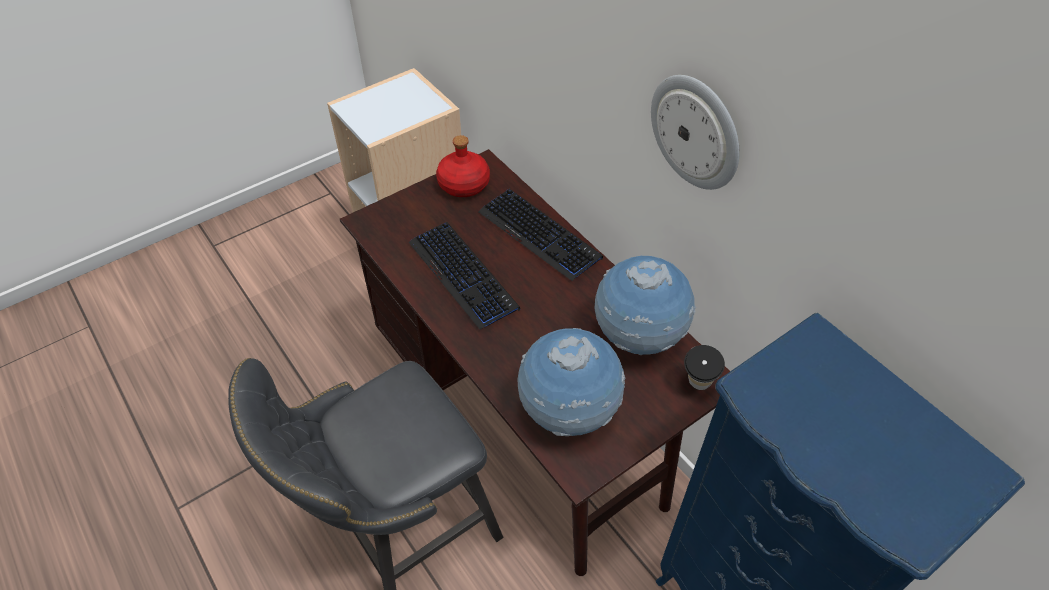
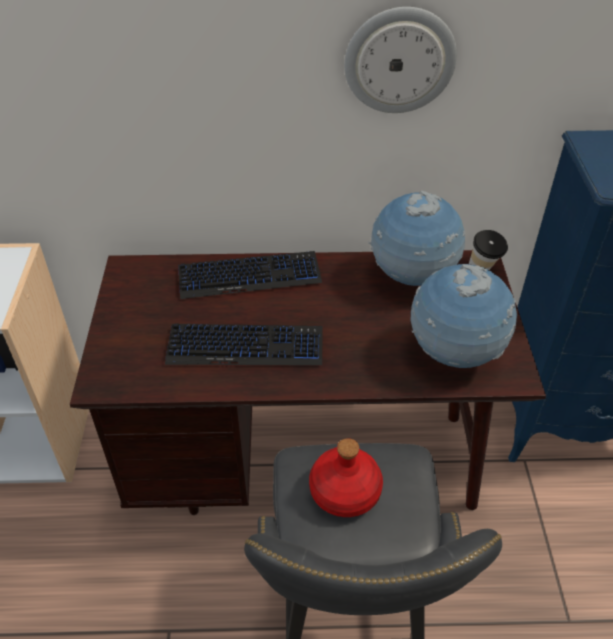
camera: 55 degrees left, 5 degrees down
red bottle [436,135,490,197] -> red bottle moved to [309,438,383,517]

